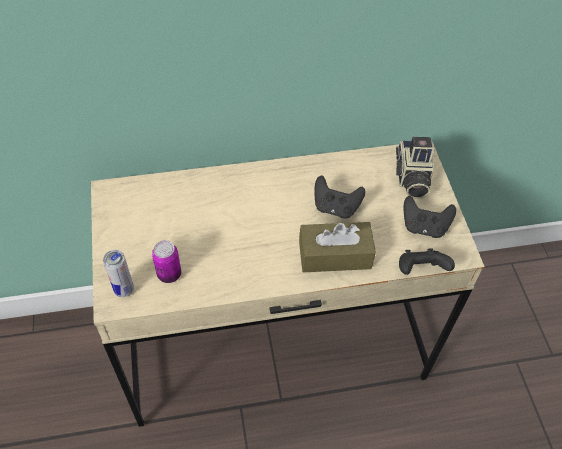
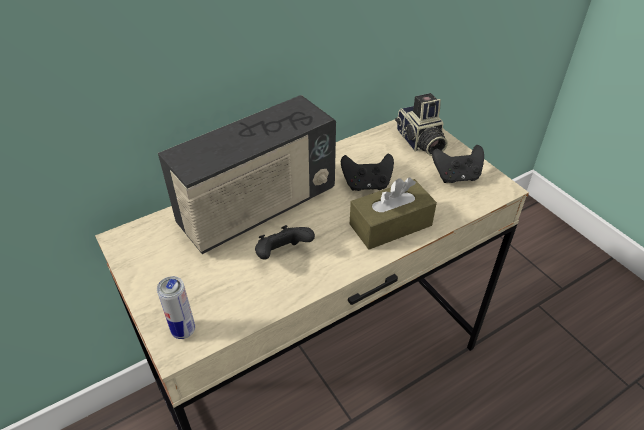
camera: 20 degrees left, 10 degrees down
can [152,240,181,283] -> none
black game controller [399,249,455,275] -> black game controller moved to [255,225,315,260]
none -> radio [158,95,336,254]

